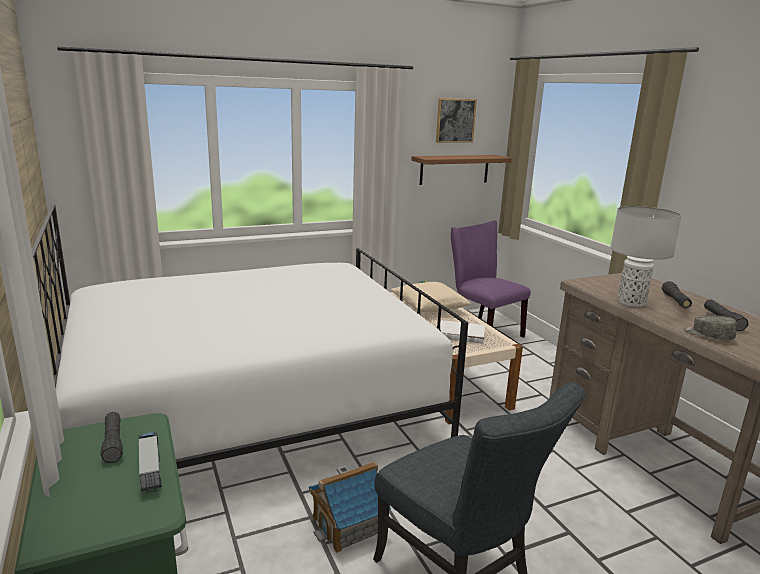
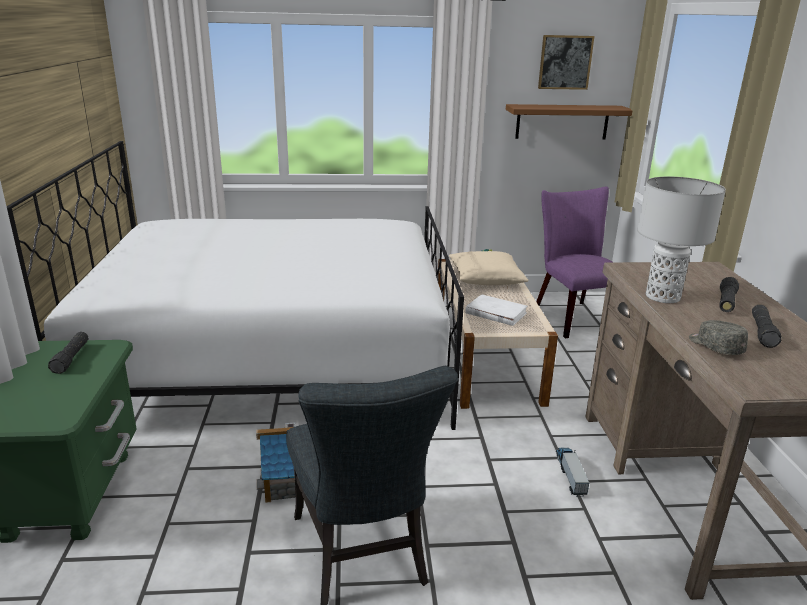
camera: 20 degrees right, 5 degrees up
toy truck [138,432,161,493] -> toy truck moved to [556,448,589,497]

